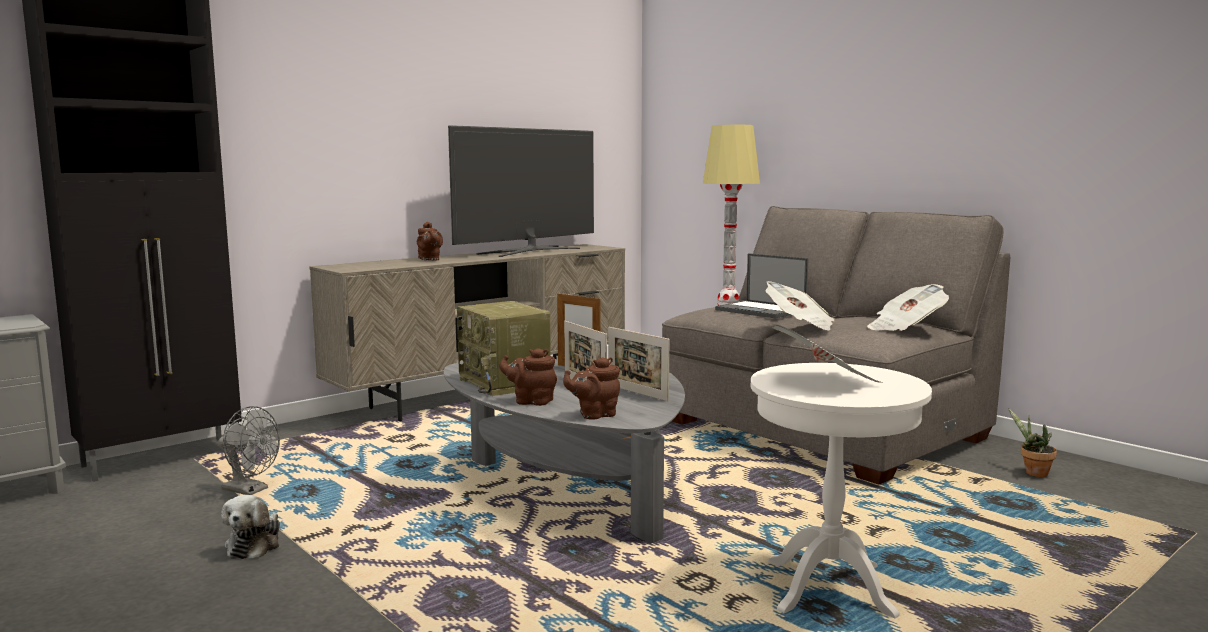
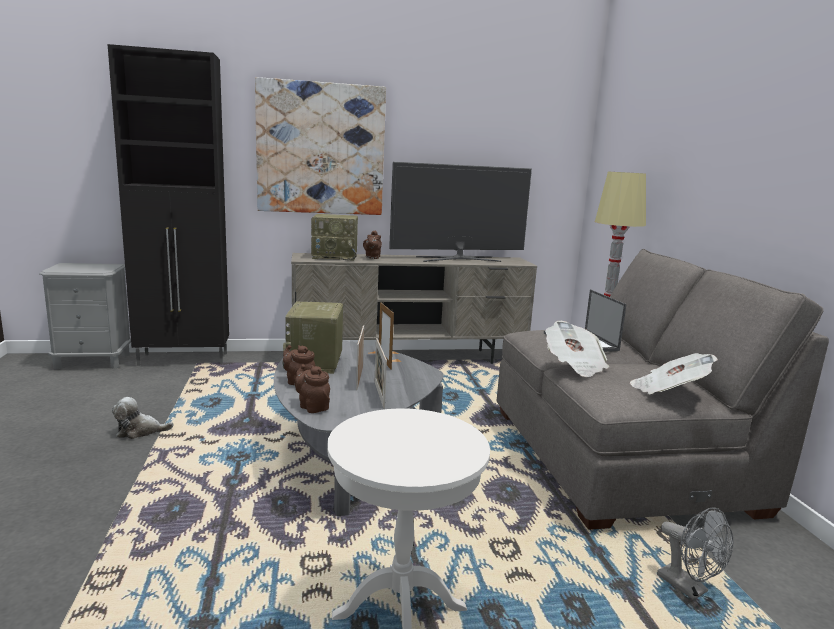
camera: 30 degrees right, 5 degrees up
grey fan [218,406,280,495] -> grey fan moved to [657,508,733,600]
plush toy [221,495,280,559] -> plush toy turned 45 degrees clockwise [112,397,173,439]
brown teapot [563,357,620,420] -> brown teapot turned 45 degrees clockwise [295,364,330,413]
newspaper [772,324,884,383] -> none
potted plant [1008,408,1057,477] -> none
none -> picture [255,77,386,215]
none -> radio [311,214,358,261]

